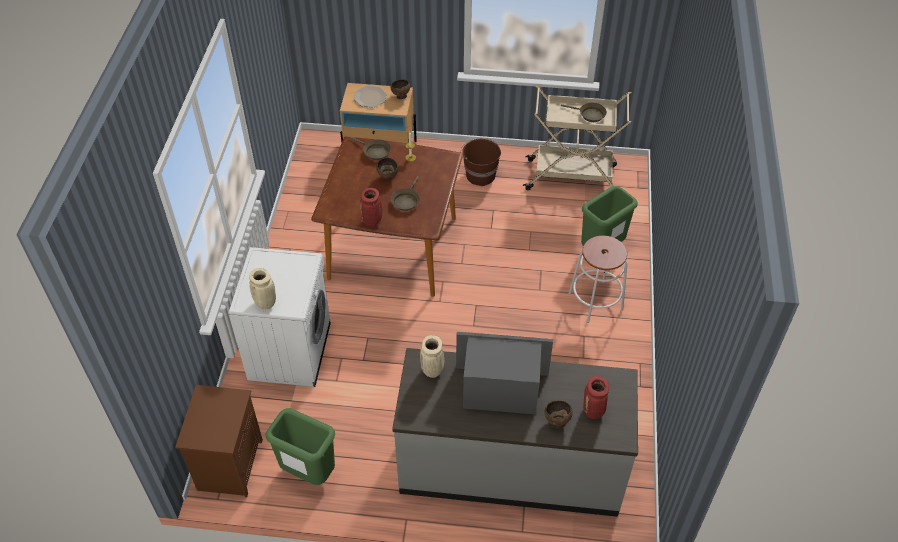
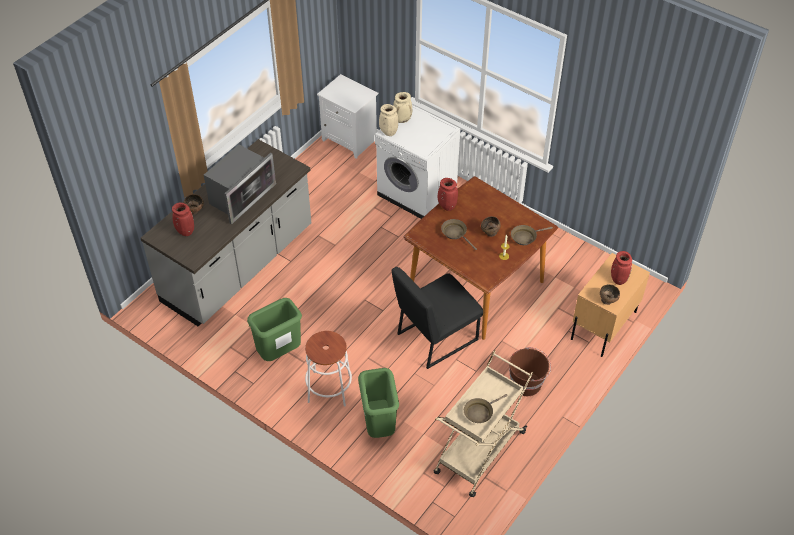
camera: 120 degrees right, 0 degrees up
brown nightstand [175,385,263,498] -> white nightstand [317,74,378,159]
green trash can [266,408,335,485] -> green trash can moved to [247,298,302,361]
plate [354,86,387,107] -> red vase [611,251,632,285]
beige vase [420,335,444,378] -> beige vase moved to [379,104,398,136]
none -> black chair [392,267,483,369]

